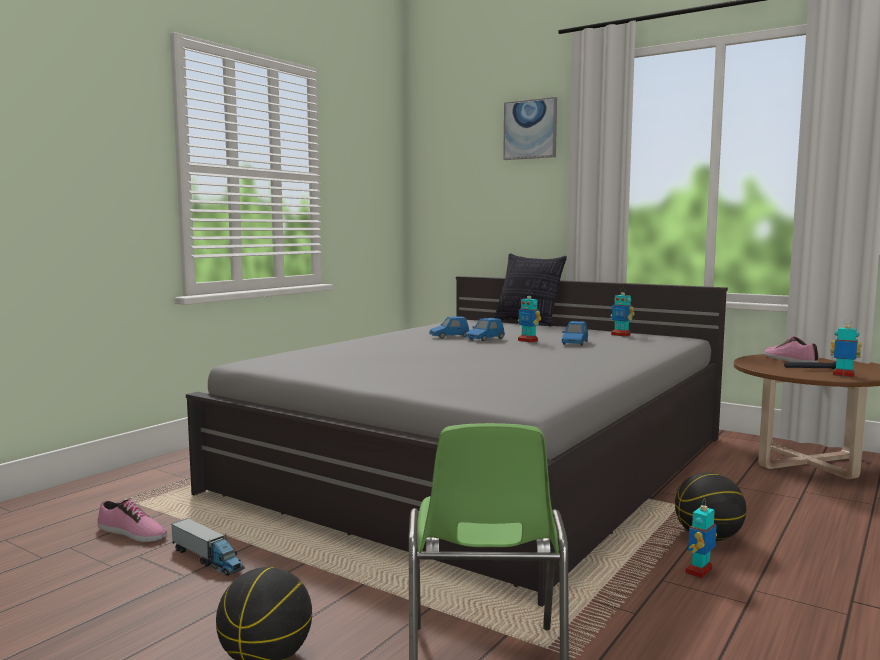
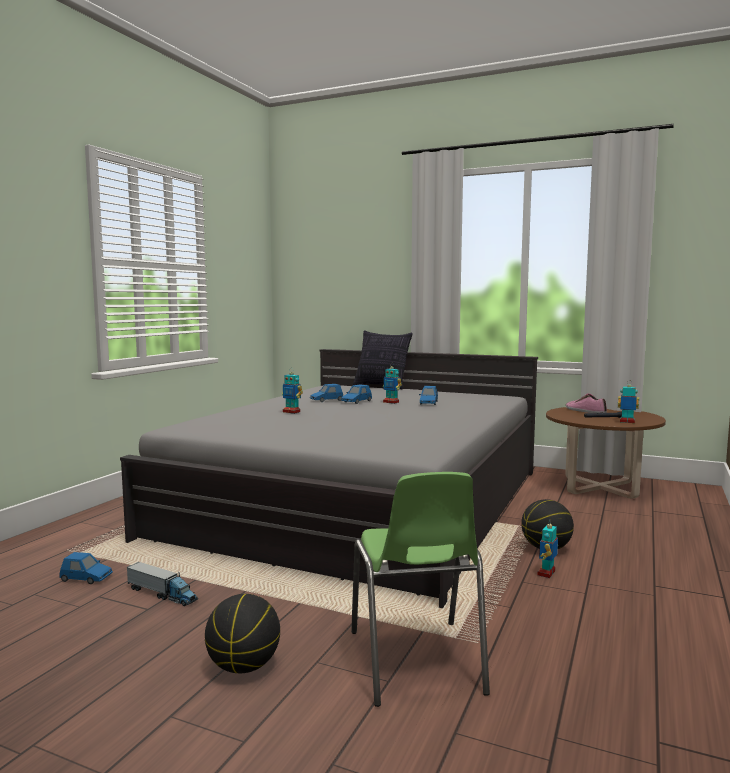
camera: 10 degrees left, 0 degrees up
shoe [97,499,167,542] -> blue toy car [59,552,113,584]
picture [503,97,557,160] -> none
toy robot [610,288,634,337] -> toy robot moved to [282,372,303,414]

